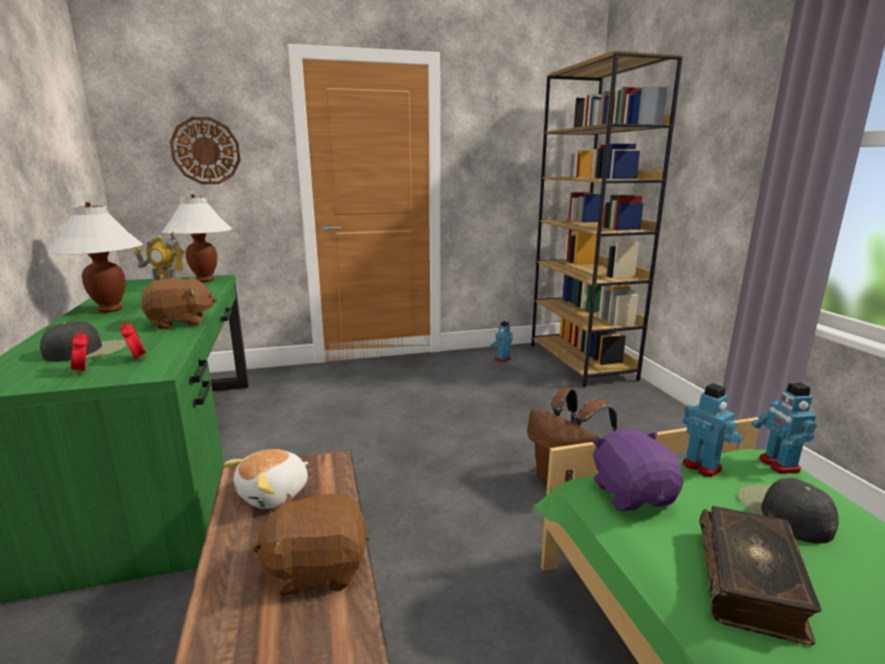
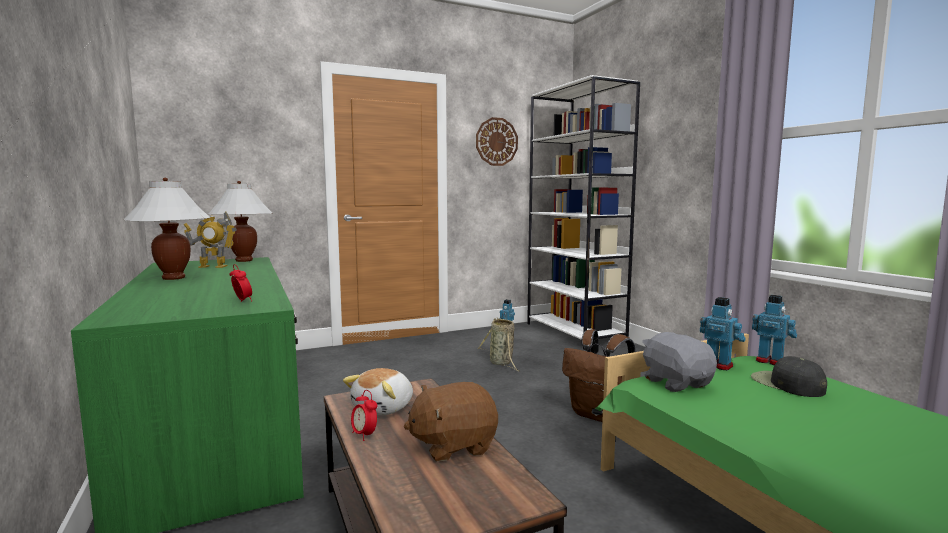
camera: 10 degrees left, 10 degrees down
black cap [40,321,126,362] -> none
alarm clock [71,328,88,376] -> alarm clock moved to [351,390,378,441]
brown plush toy [141,278,217,329] -> none
wall clock [170,117,241,184] -> wall clock moved to [476,117,518,166]
brown bookcase [531,50,683,387] -> white bookcase [527,75,640,350]
purple plush toy [592,429,683,511] -> grey plush toy [642,332,717,392]
book [700,506,822,646] -> none
toy robot [752,382,817,474] -> toy robot turned 150 degrees clockwise [752,295,797,365]
none -> basket [478,318,520,372]

